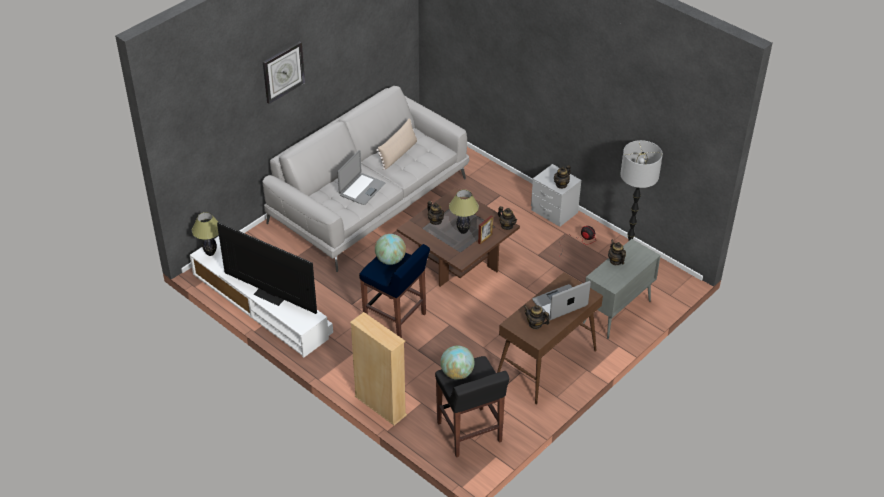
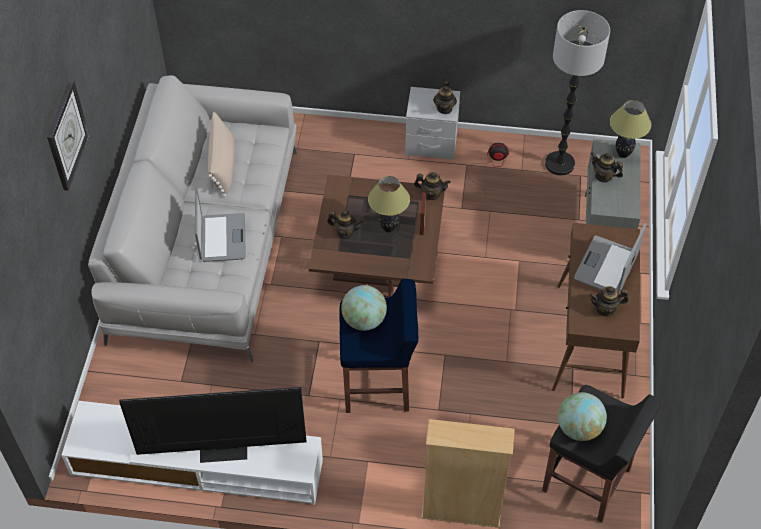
camera: 35 degrees left, 10 degrees up
table lamp [192,212,219,256] -> table lamp moved to [610,100,651,158]

